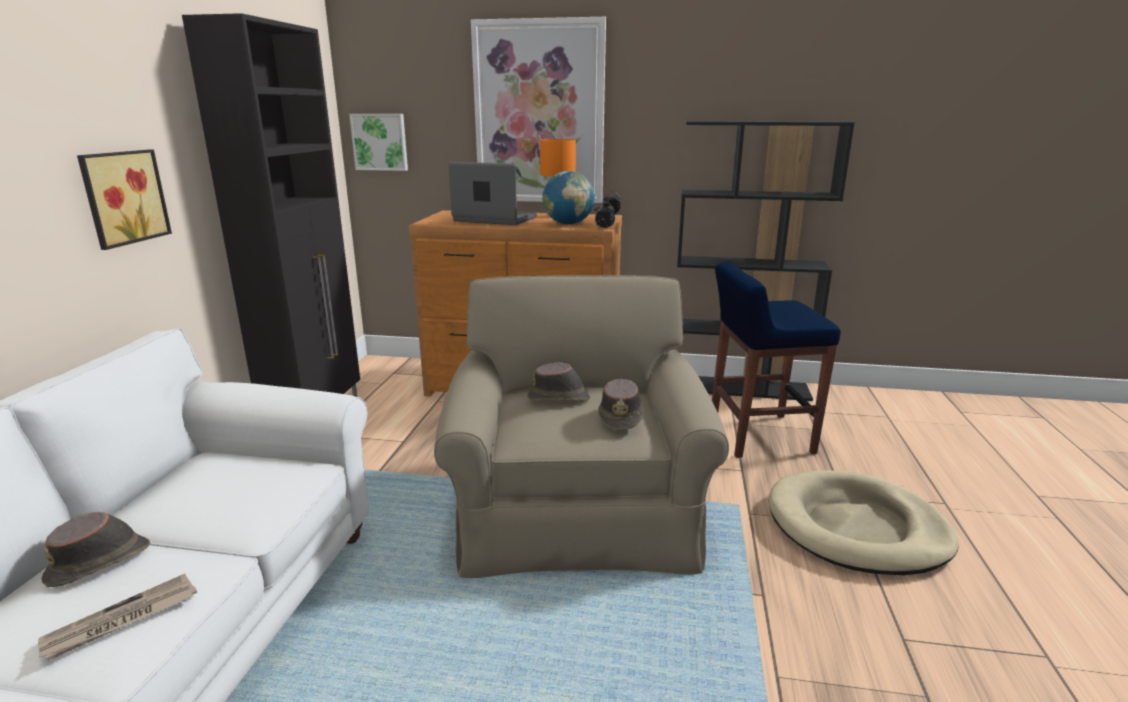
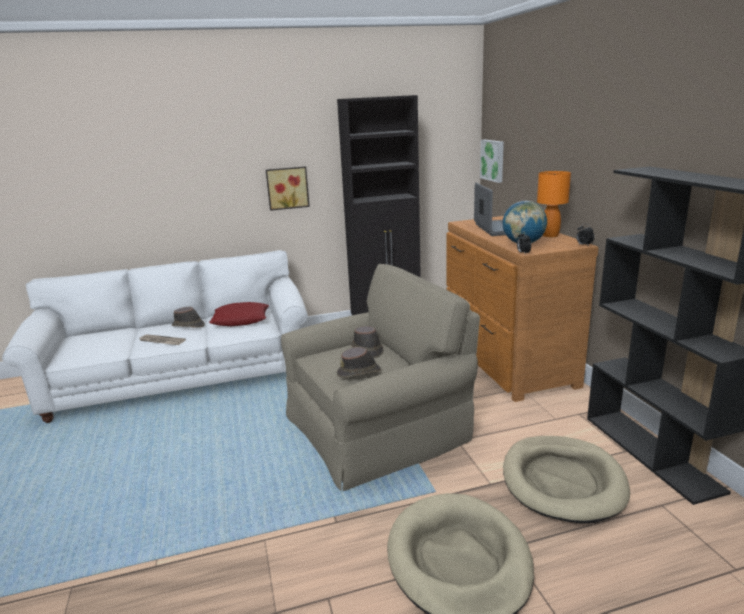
camera: 65 degrees right, 0 degrees up
picture [471,17,606,203] -> none
blue stool [712,263,841,458] -> beige dog bed [503,436,630,524]
none -> red pillow [209,302,269,326]

